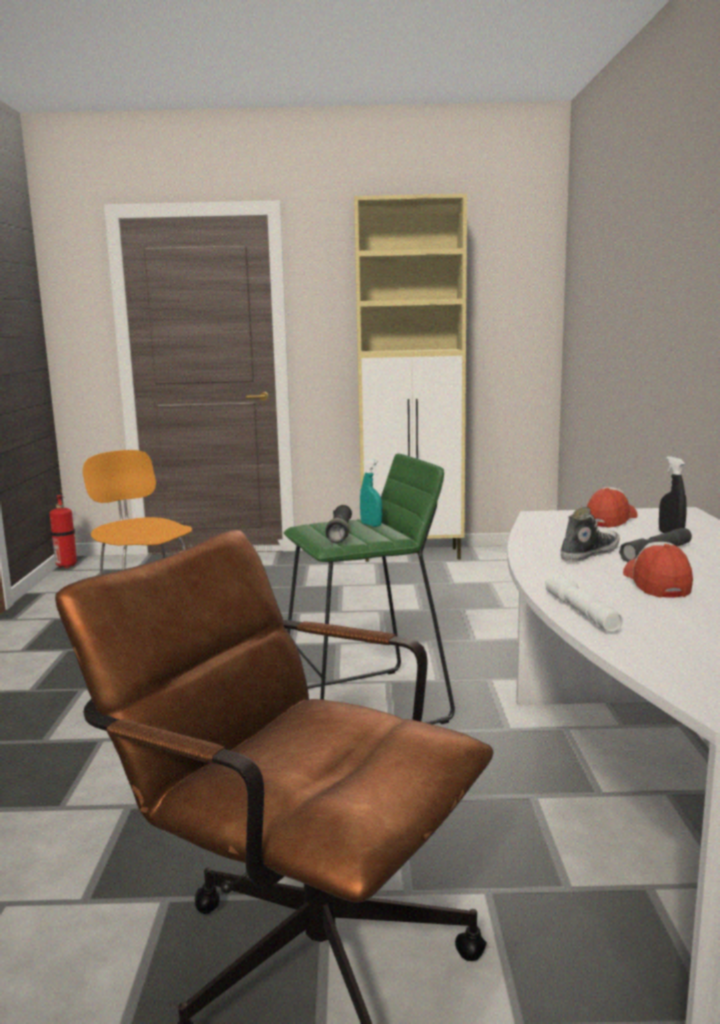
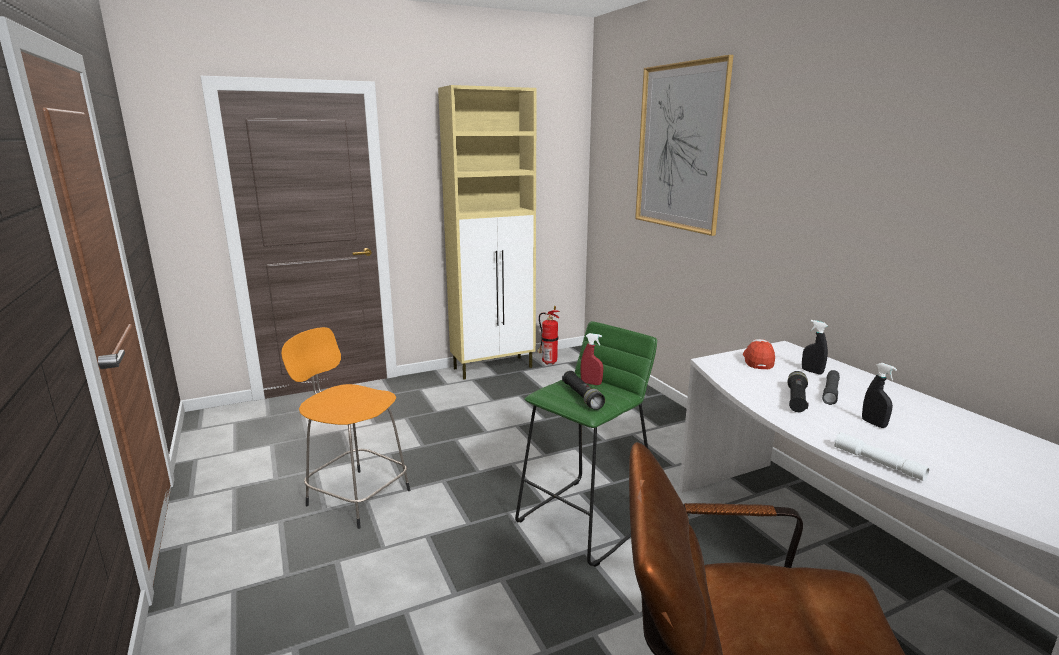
camera: 25 degrees left, 5 degrees up
fire extinguisher [49,489,77,568] -> fire extinguisher moved to [537,306,560,365]
turquoise spray bottle [360,459,382,527] -> red spray bottle [581,333,603,385]
shoe [561,507,620,562] -> black flashlight [788,371,809,412]
cap [623,542,693,598] -> black spray bottle [862,363,897,428]
none -> picture [635,55,733,236]

